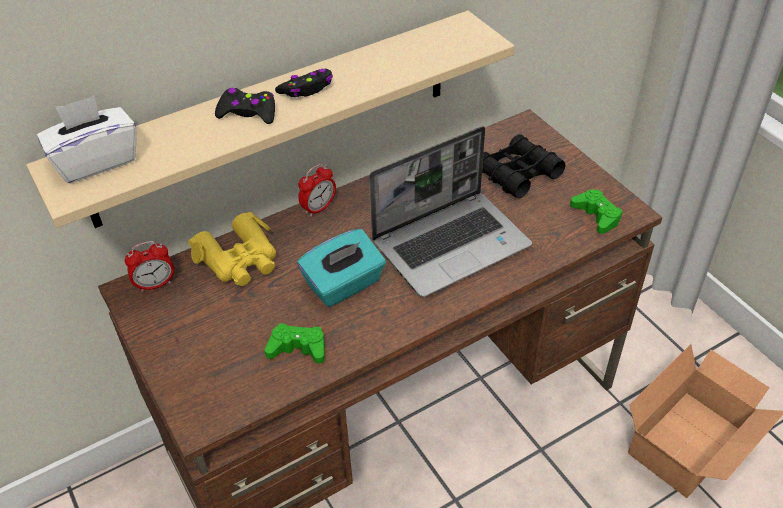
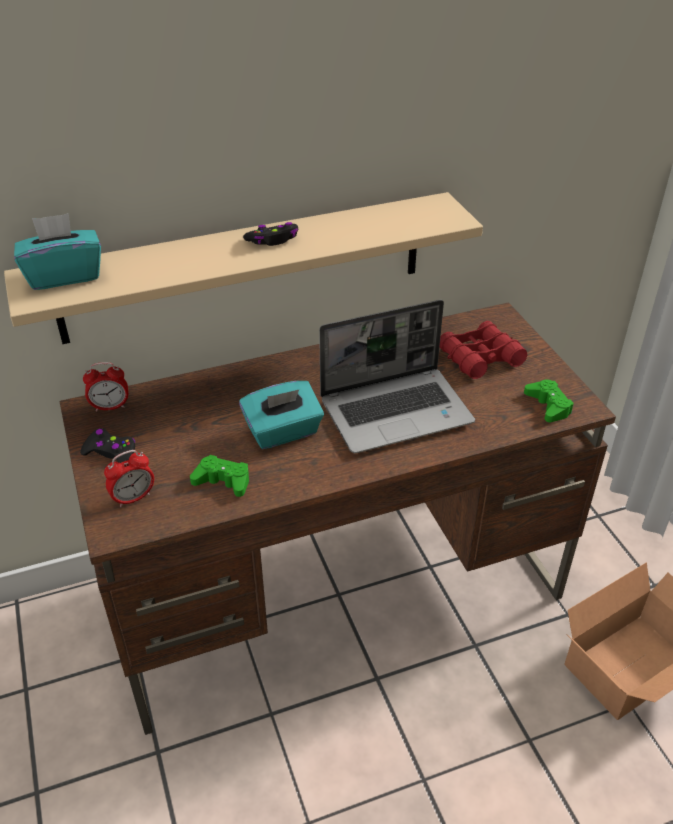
camera: 10 degrees right, 5 degrees down
white tissue box [37,96,136,183] -> turquoise tissue box [14,213,101,290]
yellow binoculars [188,212,276,286] -> none
black game controller [215,88,275,124] -> black game controller moved to [80,428,136,463]
alarm clock [298,164,336,217] -> alarm clock moved to [104,450,154,507]
black binoculars [482,134,565,198] -> red binoculars [440,321,527,379]

